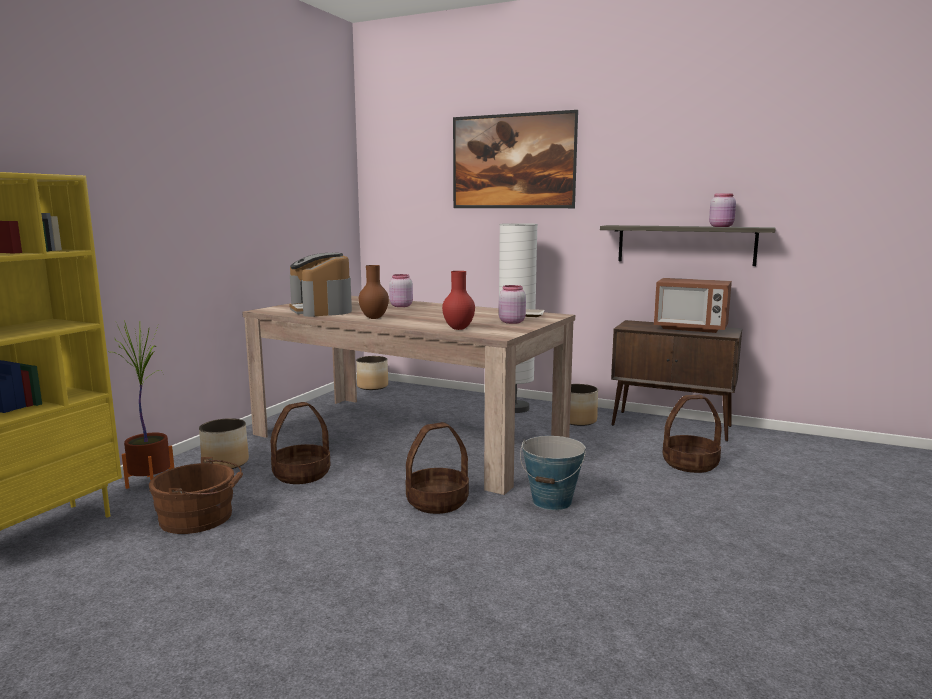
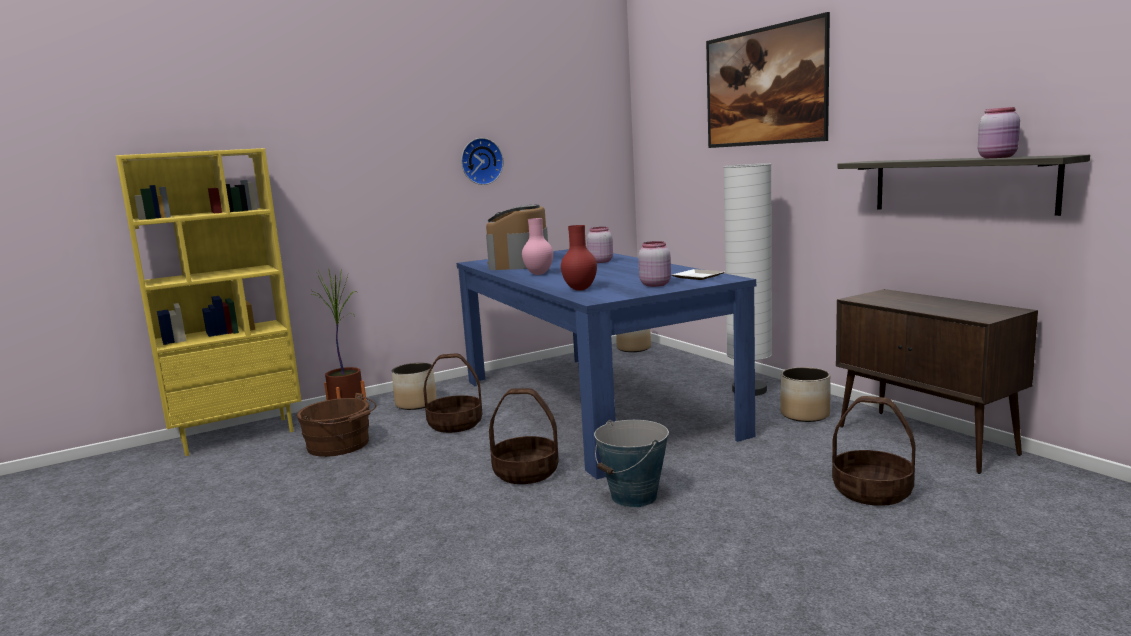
camera: 35 degrees right, 0 degrees up
beige dining table [242,296,575,495] -> blue dining table [457,249,756,479]
brown vase [359,265,389,319] -> pink vase [522,218,553,275]
microwave [654,278,732,333] -> none
none -> wall clock [461,138,504,185]

